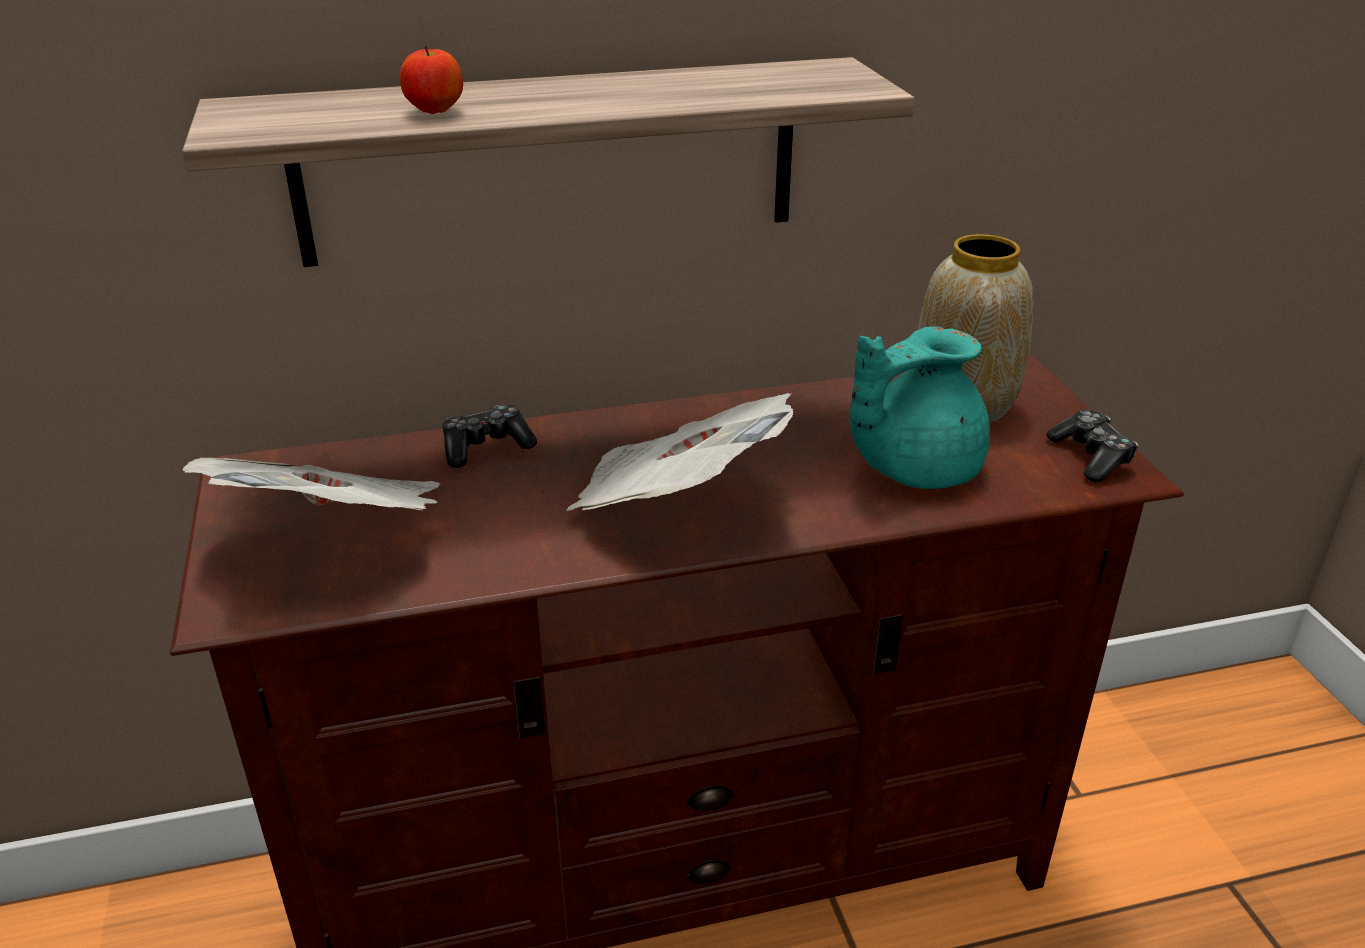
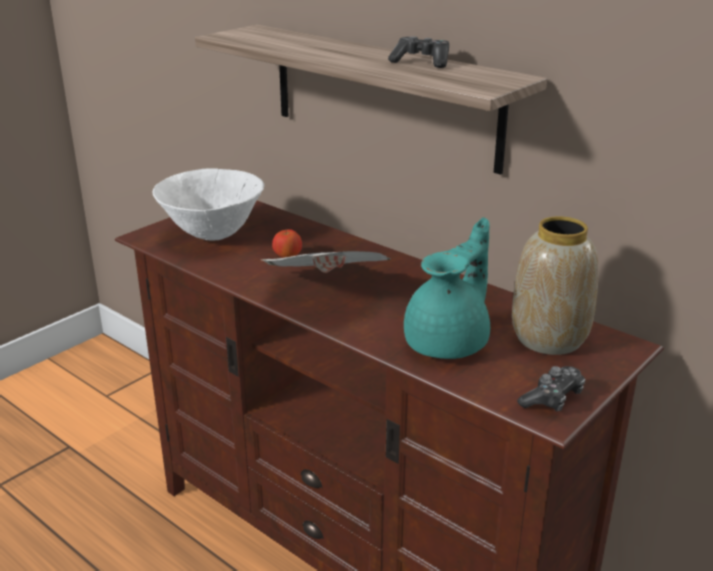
camera: 55 degrees right, 5 degrees down
newspaper [183,458,440,510] -> white bowl [152,168,265,241]
apple [400,45,463,114] -> apple moved to [272,229,302,258]
game controller [443,404,537,468] -> game controller moved to [388,36,449,68]
turquoise teapot [850,326,990,489] -> turquoise teapot turned 105 degrees clockwise [404,217,490,359]

